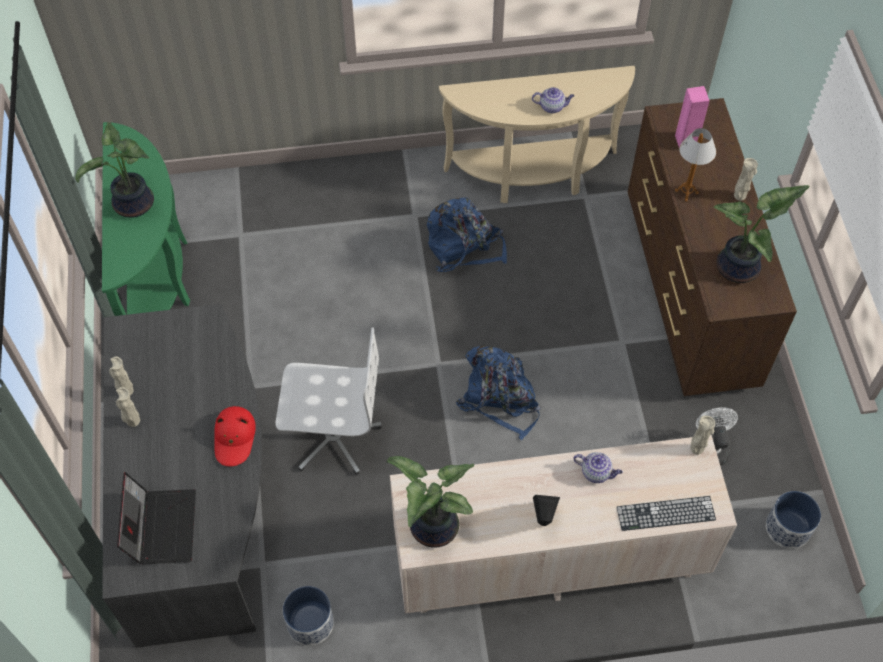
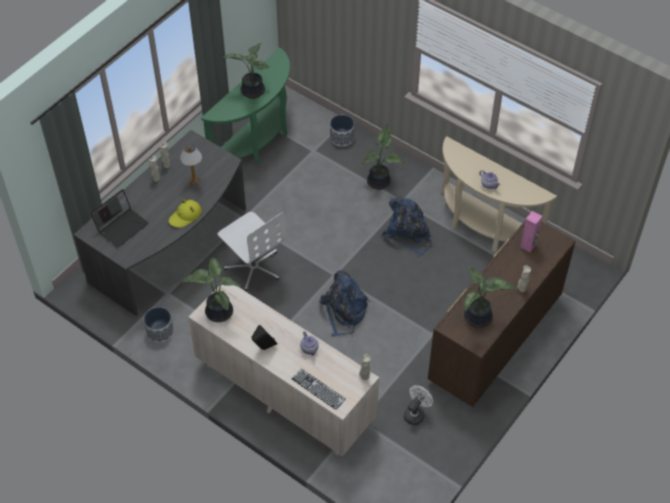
camera: 45 degrees right, 5 degrees down
red hat [214,406,256,467] -> yellow hat [169,199,202,228]
table lamp [675,128,716,202] -> table lamp moved to [180,144,202,187]
planter [766,491,821,549] -> planter moved to [330,115,354,147]
none -> potted plant [361,123,405,190]

